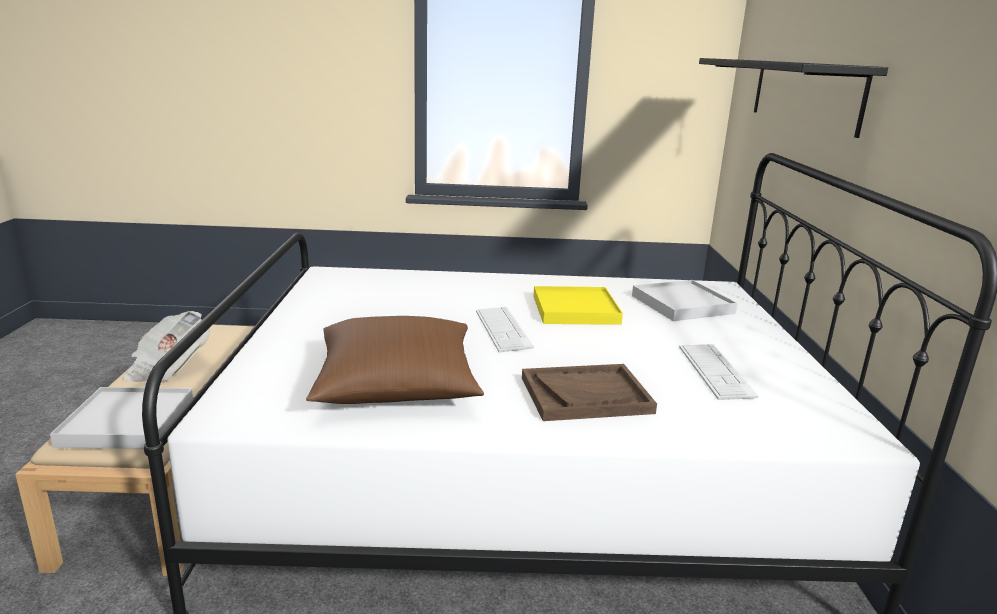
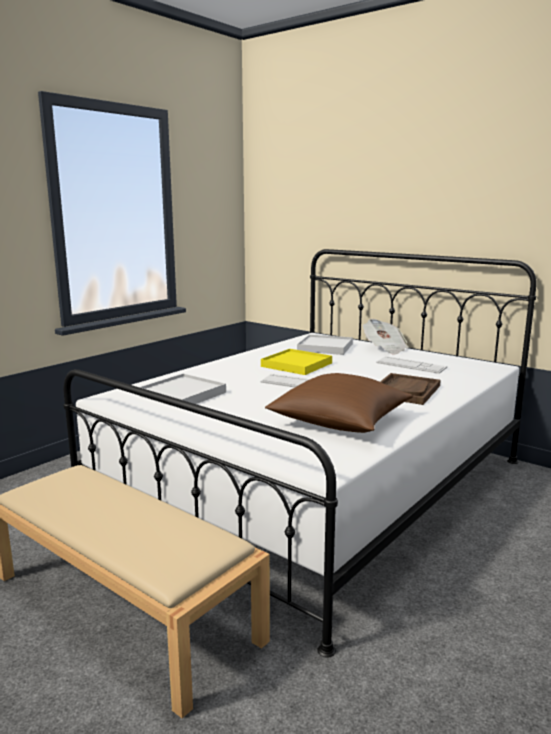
camera: 50 degrees left, 5 degrees down
white tray [50,387,193,449] -> white tray moved to [140,374,226,406]
newspaper [123,311,210,382] -> newspaper moved to [363,319,409,355]
black shelf [699,58,888,138] -> none

